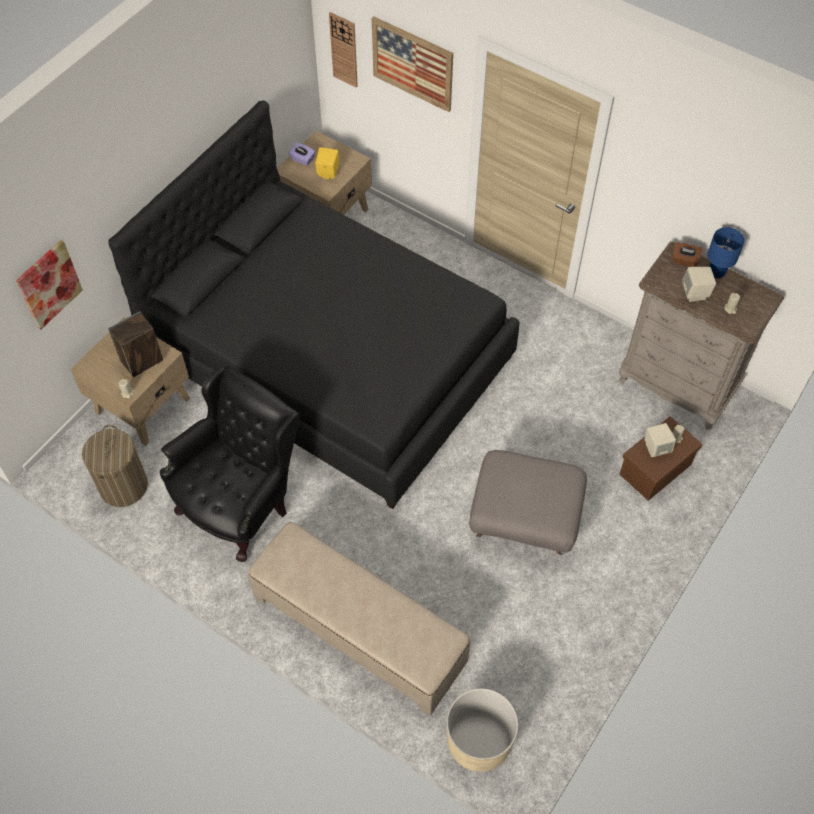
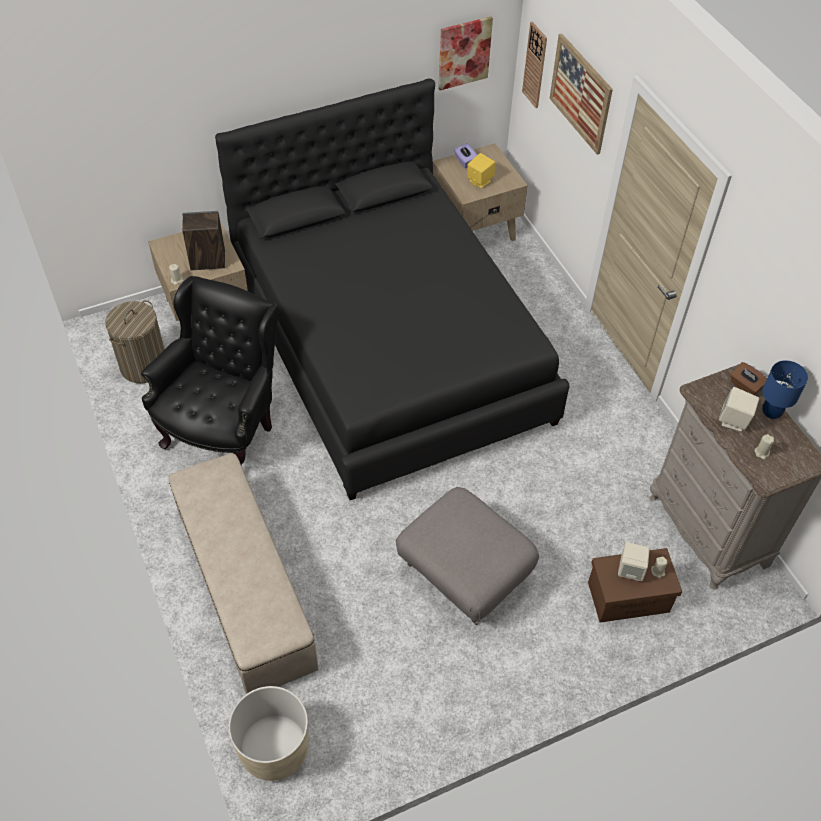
camera: 30 degrees right, 5 degrees down
picture [16,240,83,329] -> picture moved to [438,16,493,90]
black armchair [160,364,300,562] -> black armchair turned 45 degrees counterclockwise [141,276,279,465]

